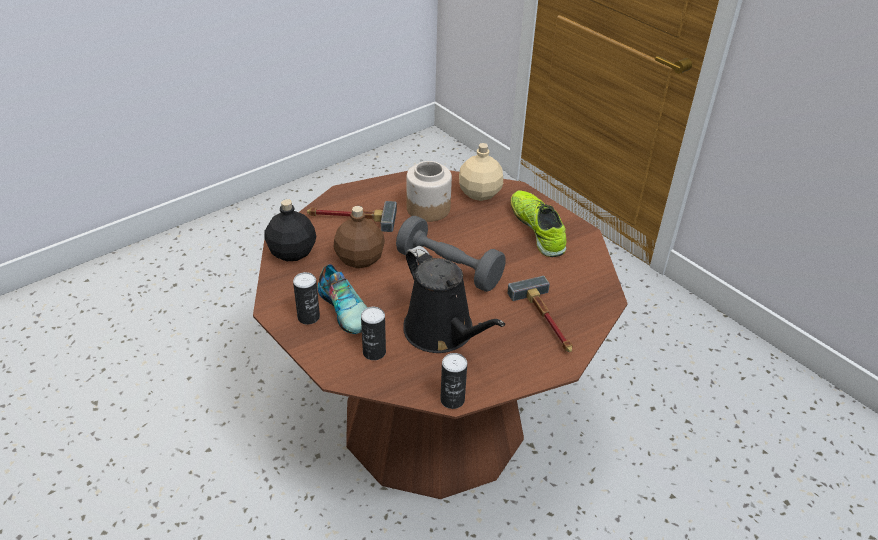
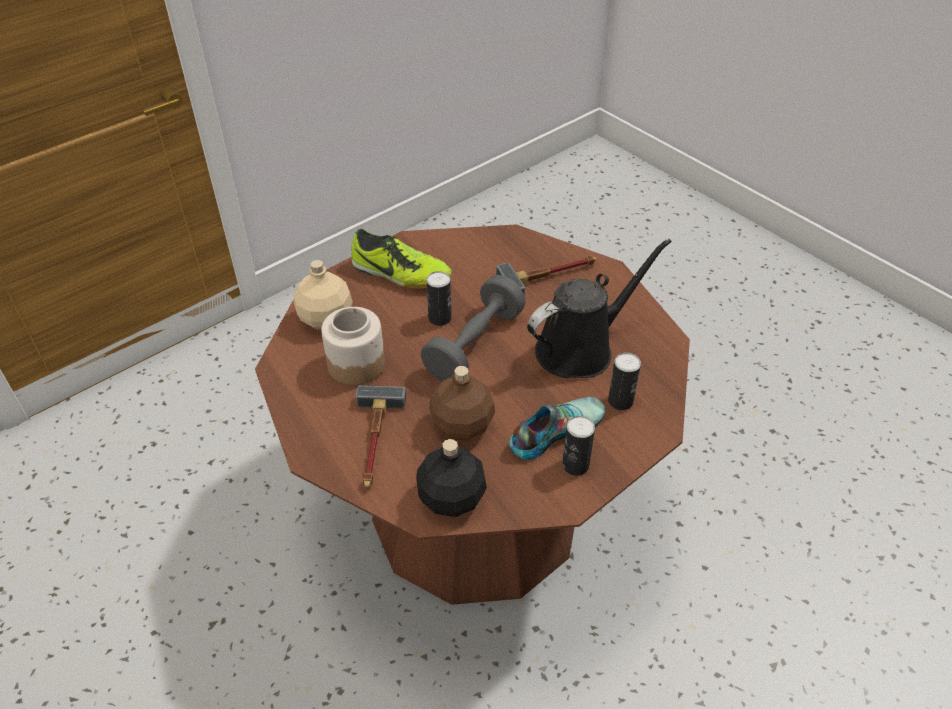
camera: 90 degrees left, 5 degrees up
can [440,353,467,409] -> can moved to [426,271,451,326]
shoe [511,190,566,257] -> shoe turned 135 degrees counterclockwise [351,228,452,288]

